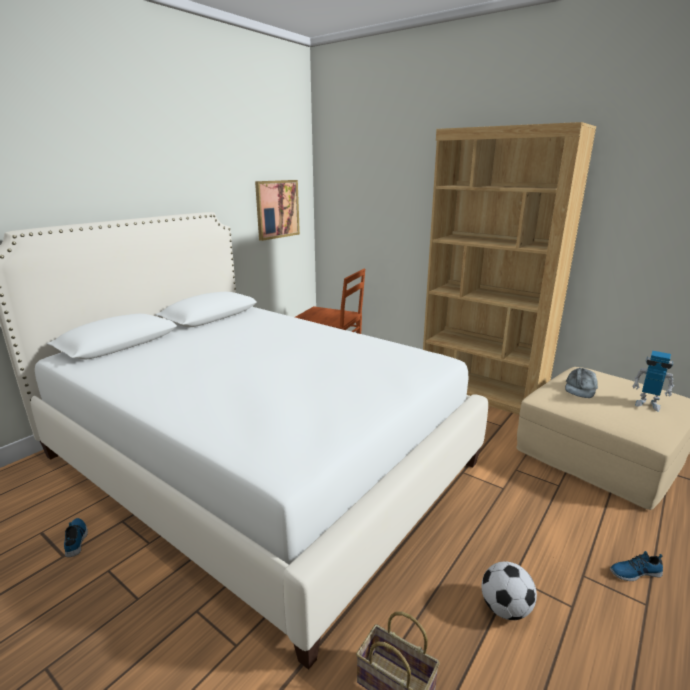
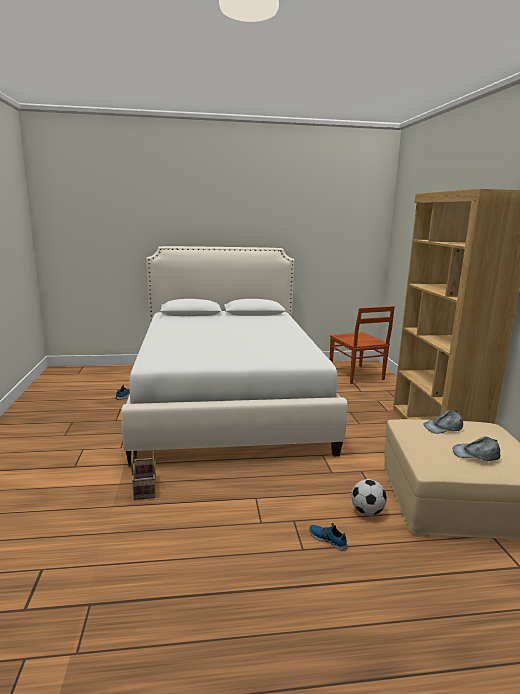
camera: 45 degrees right, 5 degrees down
picture [255,180,300,241] -> none
football [482,561,537,620] -> football moved to [351,479,387,516]
toy robot [633,351,674,412] -> grey cap [453,436,501,461]

